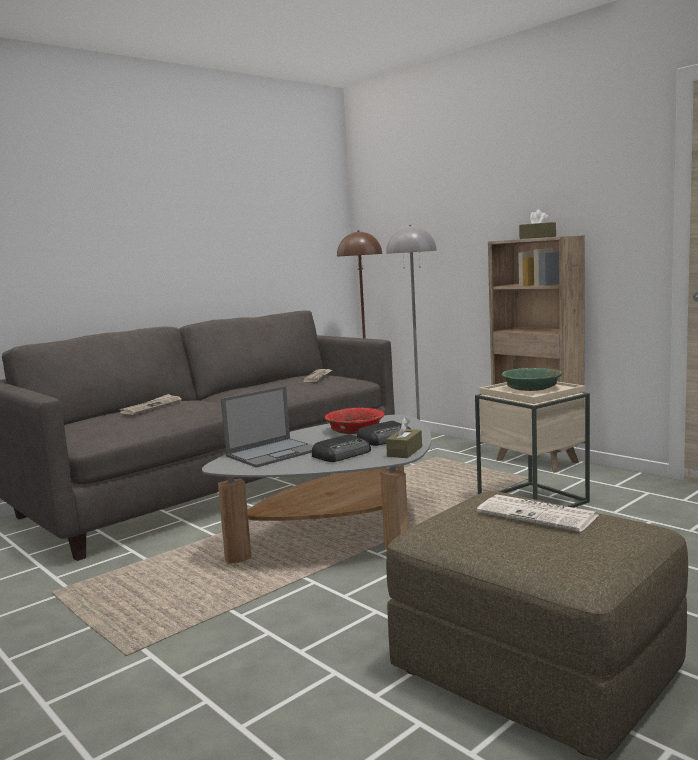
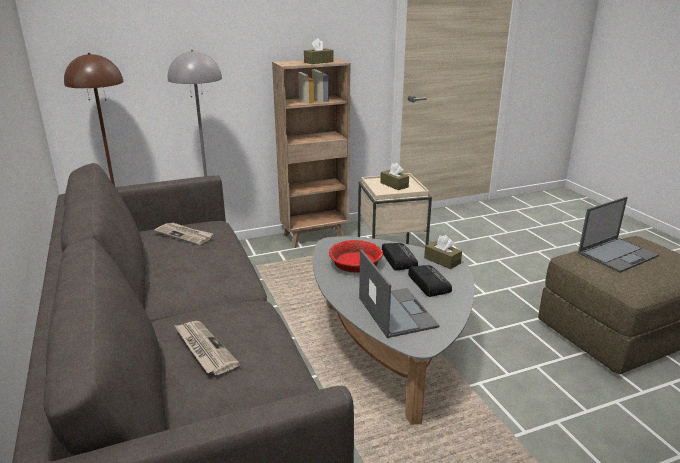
camera: 70 degrees left, 15 degrees up
newspaper [477,495,599,532] -> laptop [578,197,659,273]
green bowl [502,368,563,391] -> brown tissue box [380,163,409,190]

